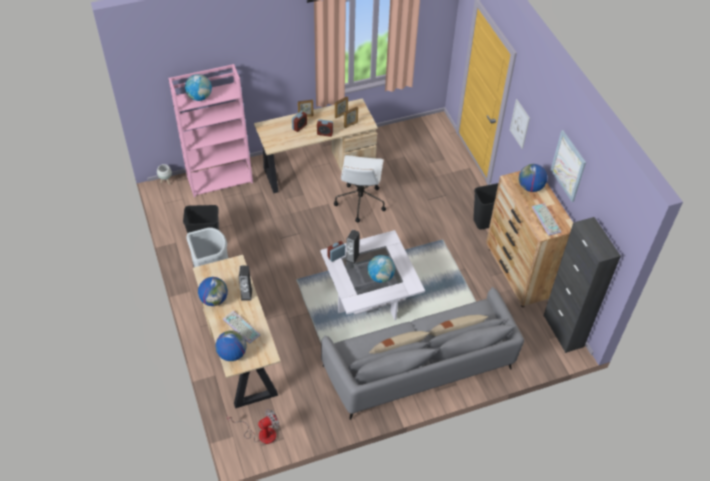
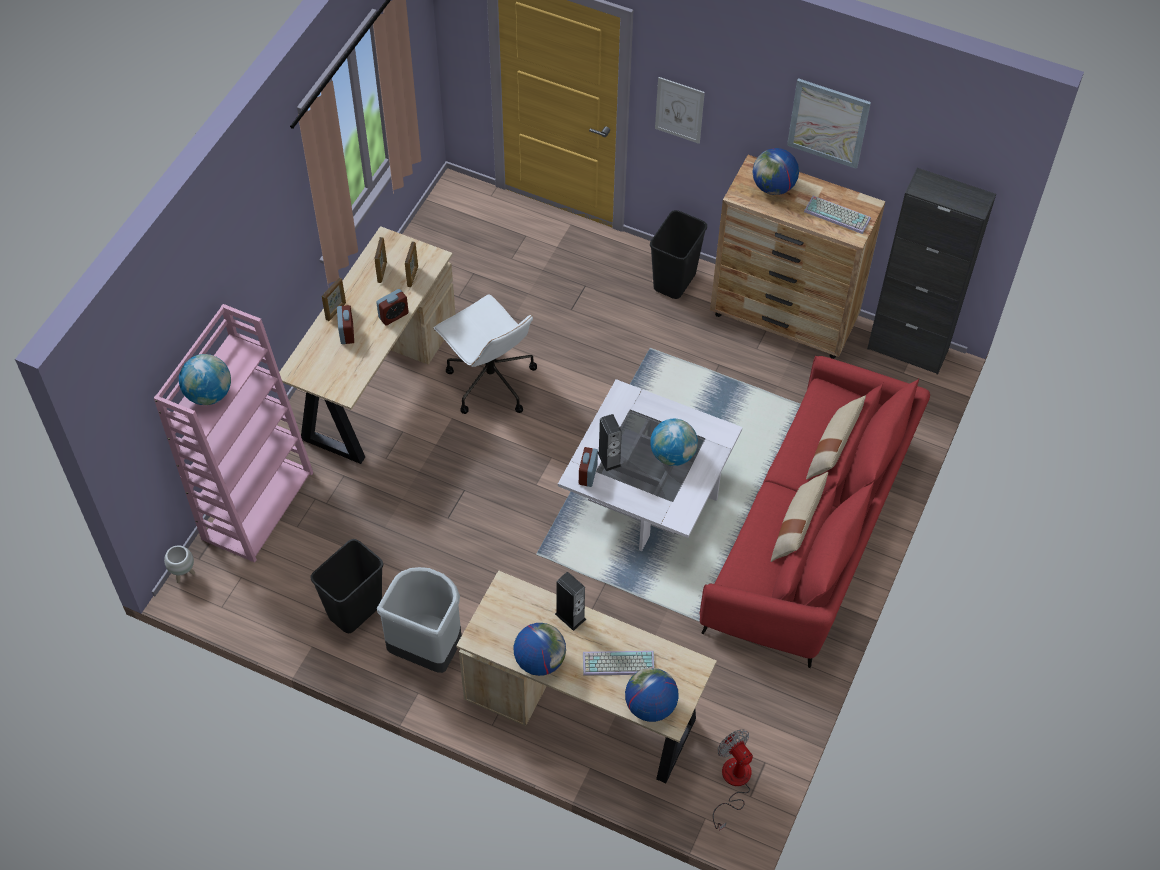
camera: 45 degrees left, 5 degrees up
fan [227,409,279,444] -> fan turned 45 degrees counterclockwise [713,729,753,831]
grey sofa [321,287,524,420] -> red sofa [700,356,930,668]

